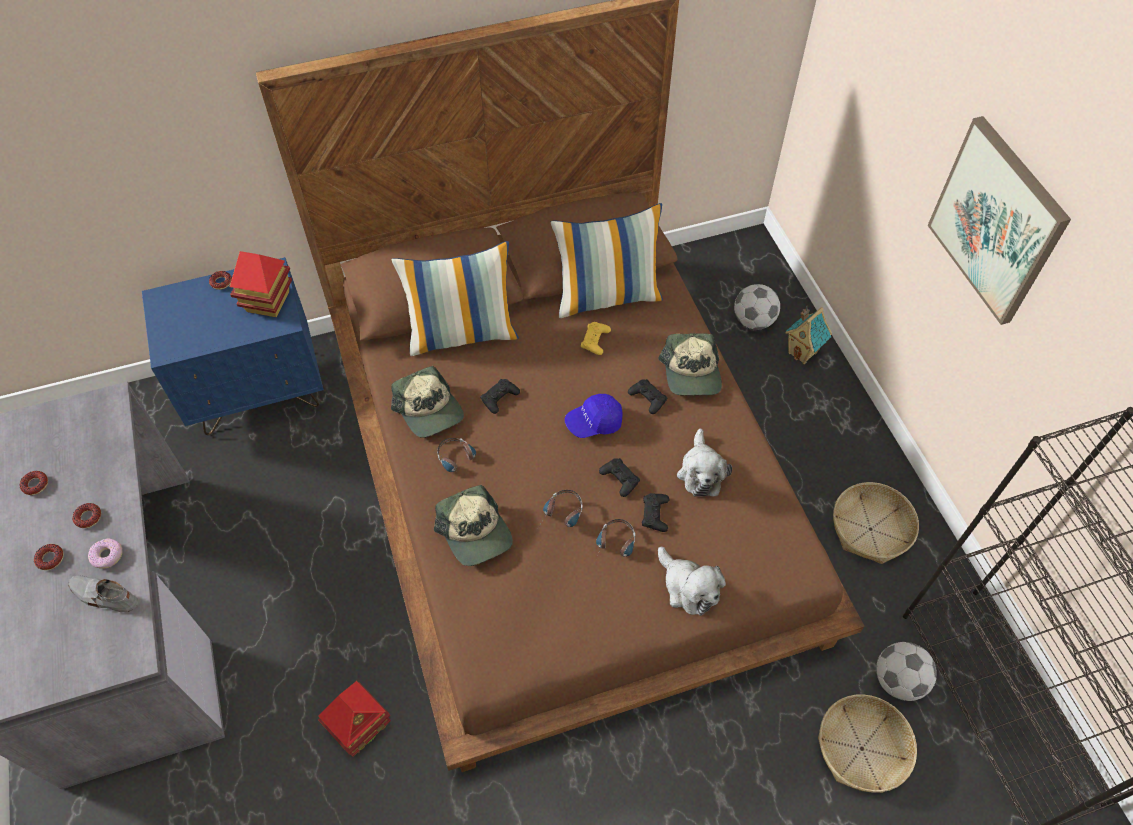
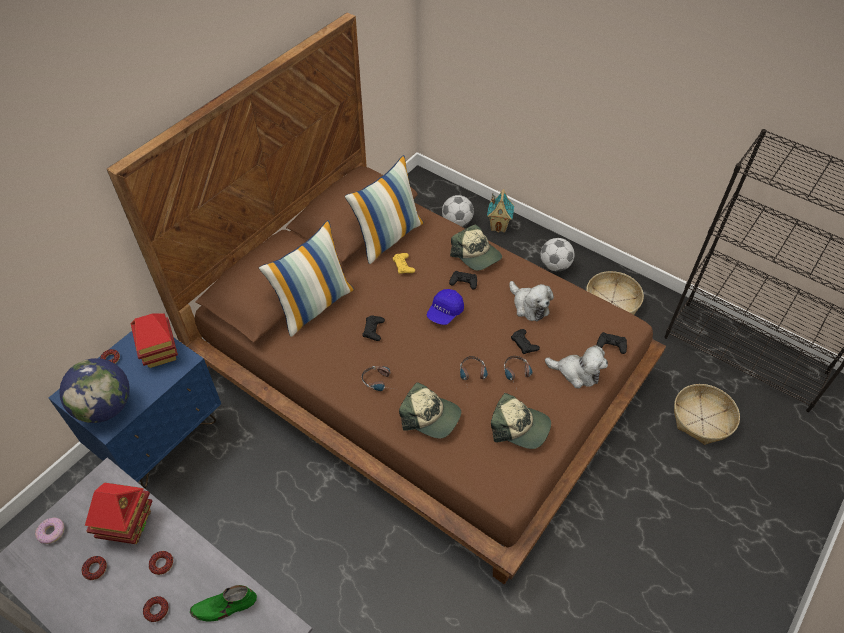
camera: 35 degrees left, 5 degrees down
grey shoe [68,575,138,612] -> green shoe [190,585,257,622]
donut [88,539,122,569] -> donut moved to [35,517,64,544]
toy house [318,681,391,757] -> toy house moved to [85,483,152,544]
cap [391,366,464,438] -> cap moved to [491,393,551,449]
black game controller [599,458,640,497] -> black game controller moved to [597,332,627,354]
football [876,642,937,701] -> football moved to [541,238,575,271]
picture [927,116,1071,325] -> none
none -> globe [59,358,130,423]

